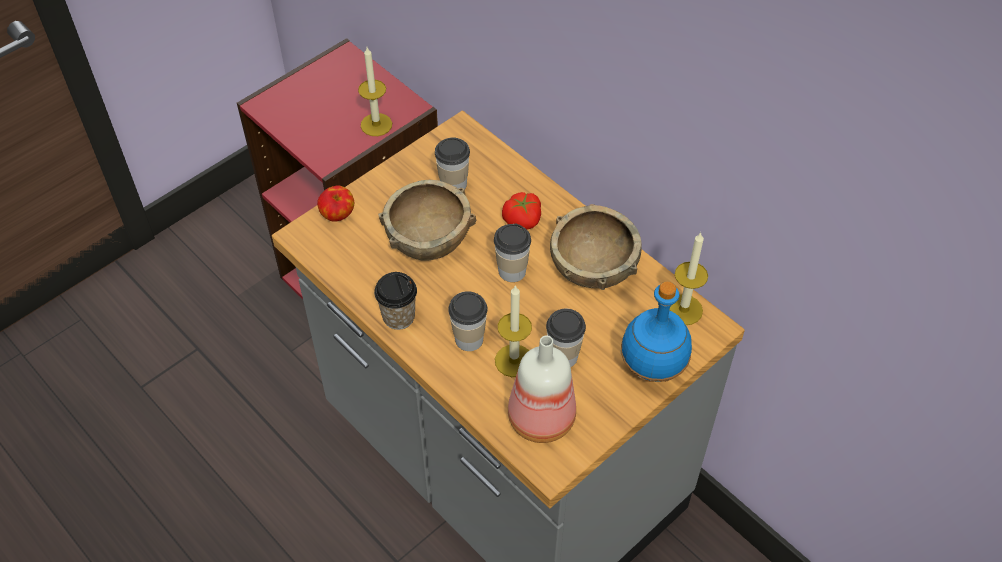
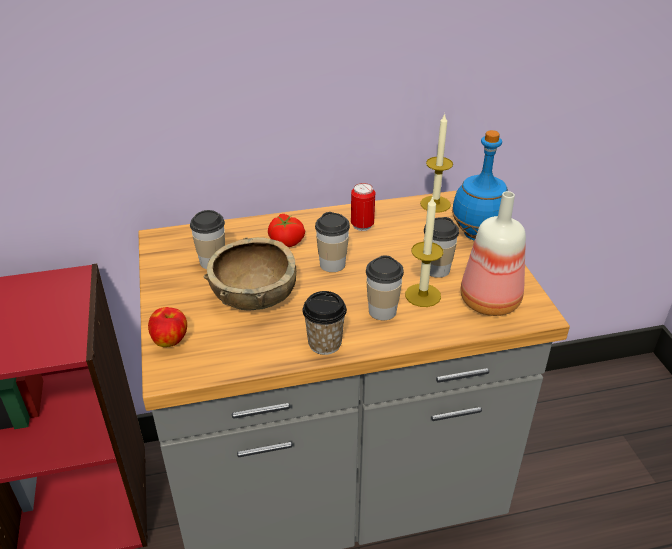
camera: 60 degrees left, 15 degrees down
candle [358,47,392,136] -> none
brown bowl [550,204,642,290] -> can [351,183,375,231]

